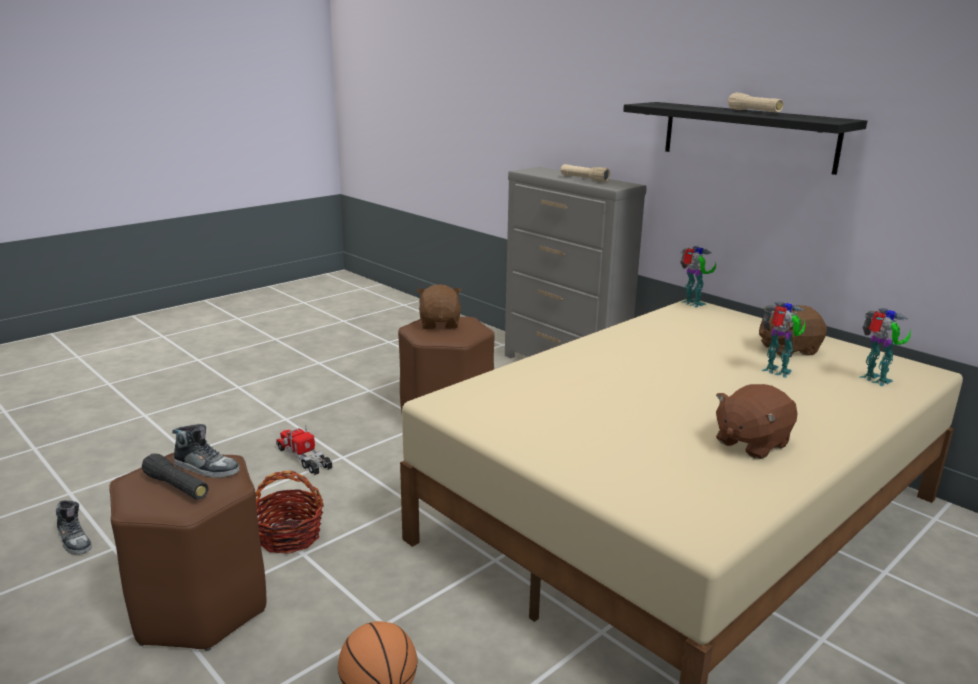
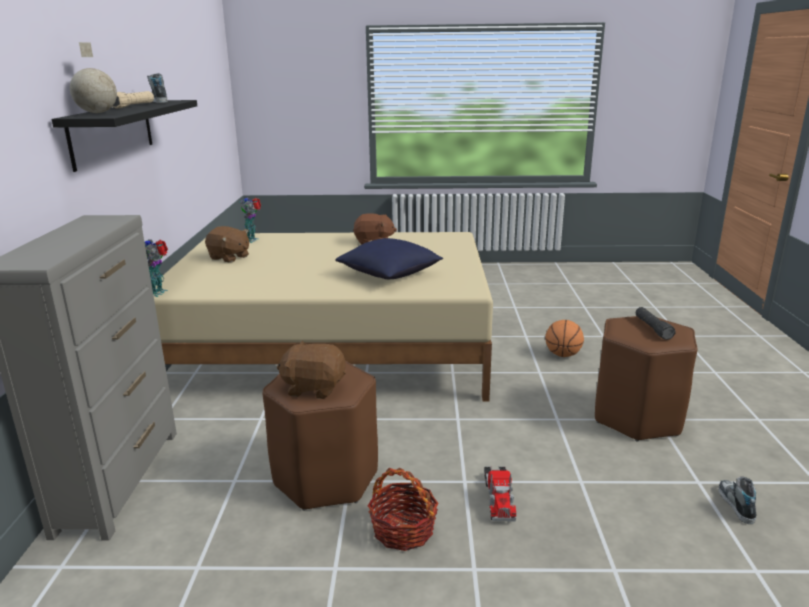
camera: 135 degrees left, 0 degrees up
shoe [172,424,239,478] -> shoe moved to [147,73,168,103]
basket [255,471,324,554] -> basket moved to [368,468,439,551]
brown plush toy [417,284,461,329] -> brown plush toy turned 60 degrees clockwise [277,341,346,399]
beige flashlight [561,164,610,182] -> none
toy robot [761,301,806,378] -> none
none -> globe [70,42,117,113]
none -> blue pillow [335,238,443,279]

